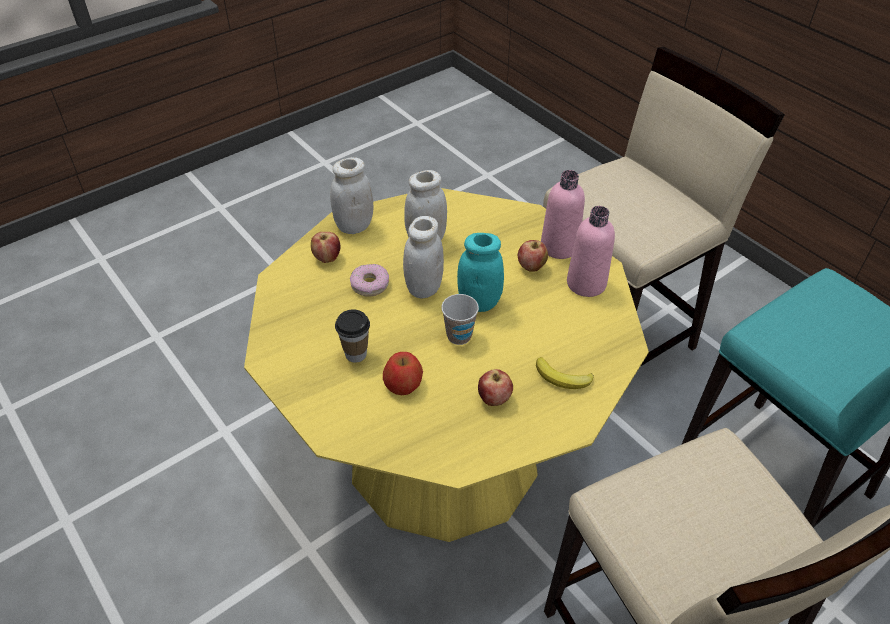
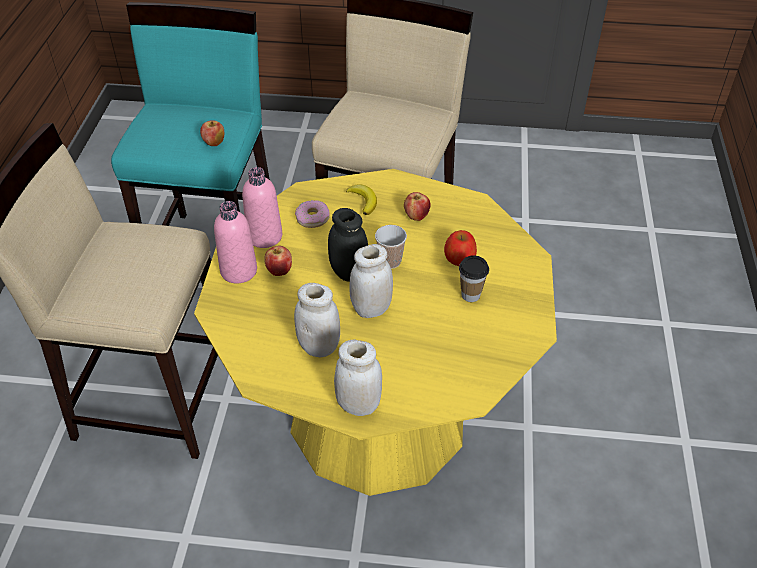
camera: 135 degrees left, 0 degrees up
apple [311,232,341,263] -> apple moved to [200,120,224,146]
donut [350,264,389,297] -> donut moved to [295,200,329,228]
turquoise jar [457,233,504,312] -> black jar [328,208,368,282]

